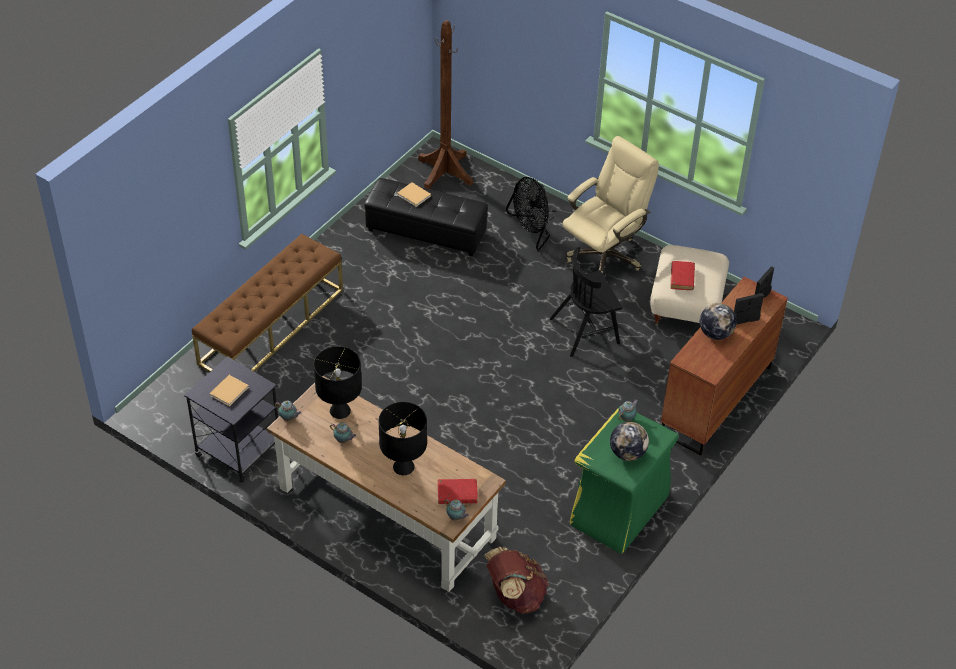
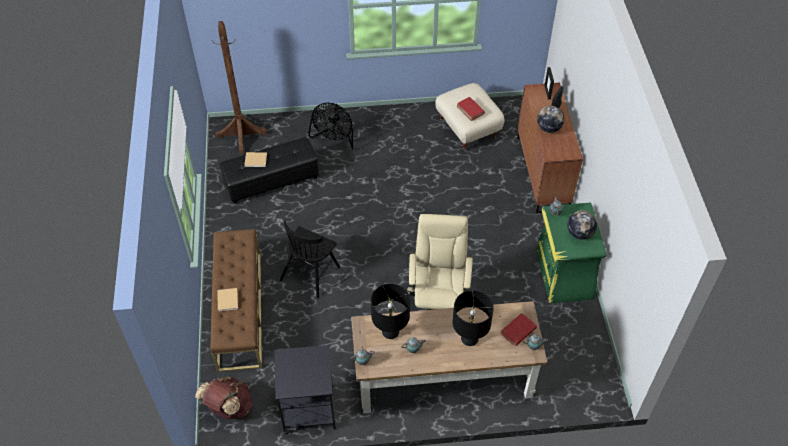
camera: 40 degrees left, 5 degrees up
beige book [210,375,249,407] -> beige book moved to [217,288,238,311]
brown backpack [484,547,549,614] -> brown backpack moved to [195,376,253,419]
black chair [549,247,622,357] -> black chair moved to [280,219,340,298]
beige office chair [563,136,659,274] -> beige office chair moved to [407,214,473,310]

